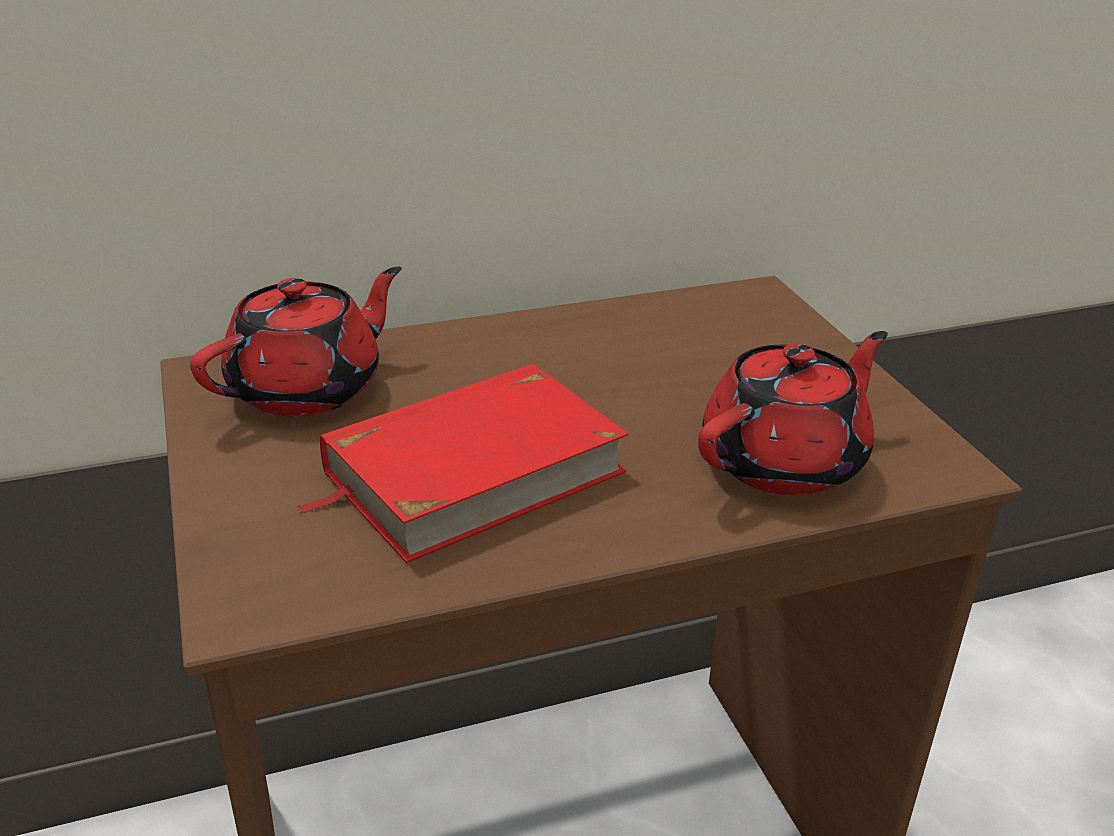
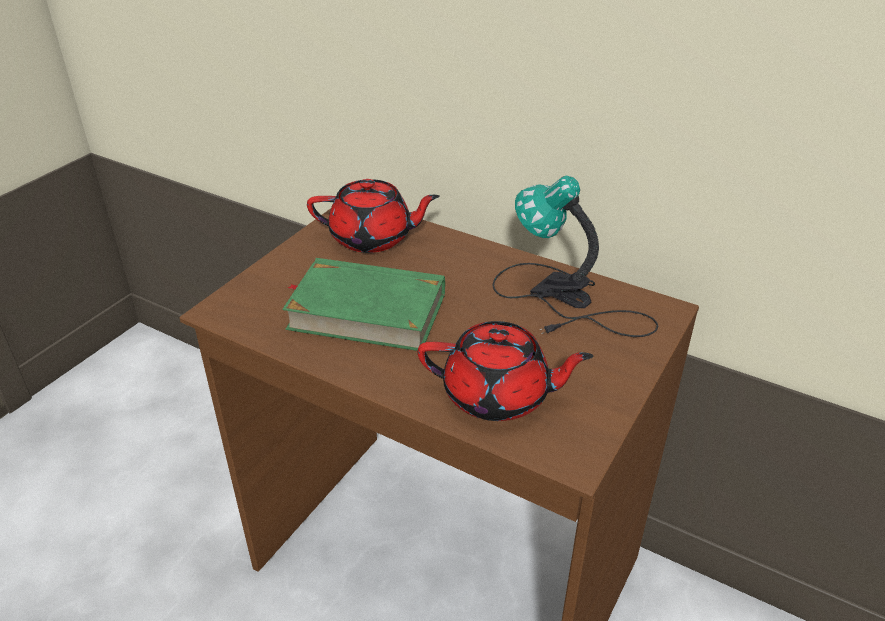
camera: 50 degrees right, 5 degrees up
red book [297,364,629,563] -> green book [282,258,445,351]
none -> table lamp [493,176,658,337]

